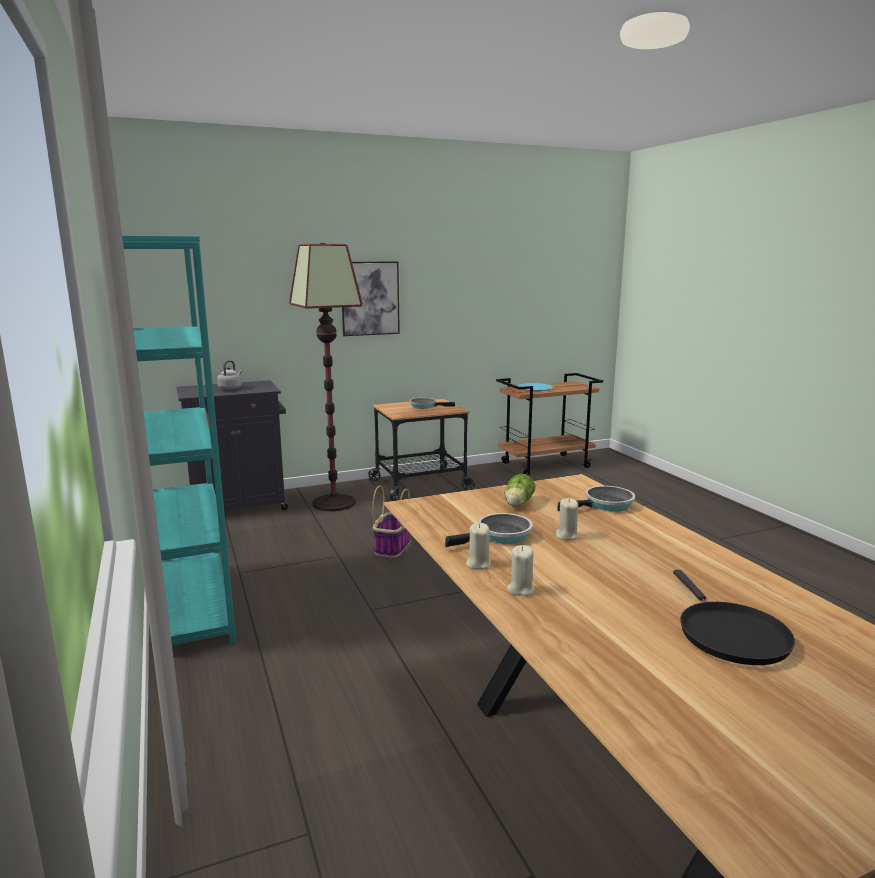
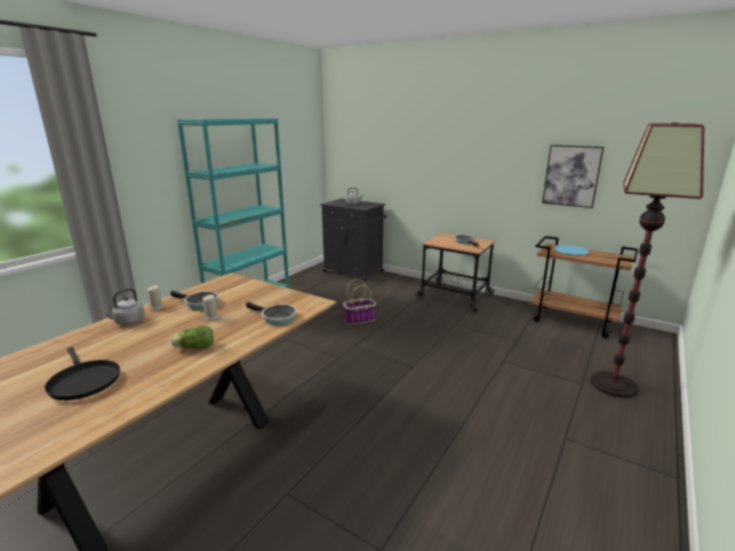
camera: 55 degrees right, 5 degrees up
floor lamp [289,243,363,511] -> floor lamp moved to [590,123,704,398]
picture [342,261,400,336] -> picture moved to [542,145,604,208]
lettuce [505,474,535,506] -> lettuce moved to [171,326,214,349]
beige candle [507,545,535,596] -> grey kettle [102,288,145,325]
black frying pan [673,570,795,665] -> black frying pan turned 90 degrees counterclockwise [45,347,120,400]

